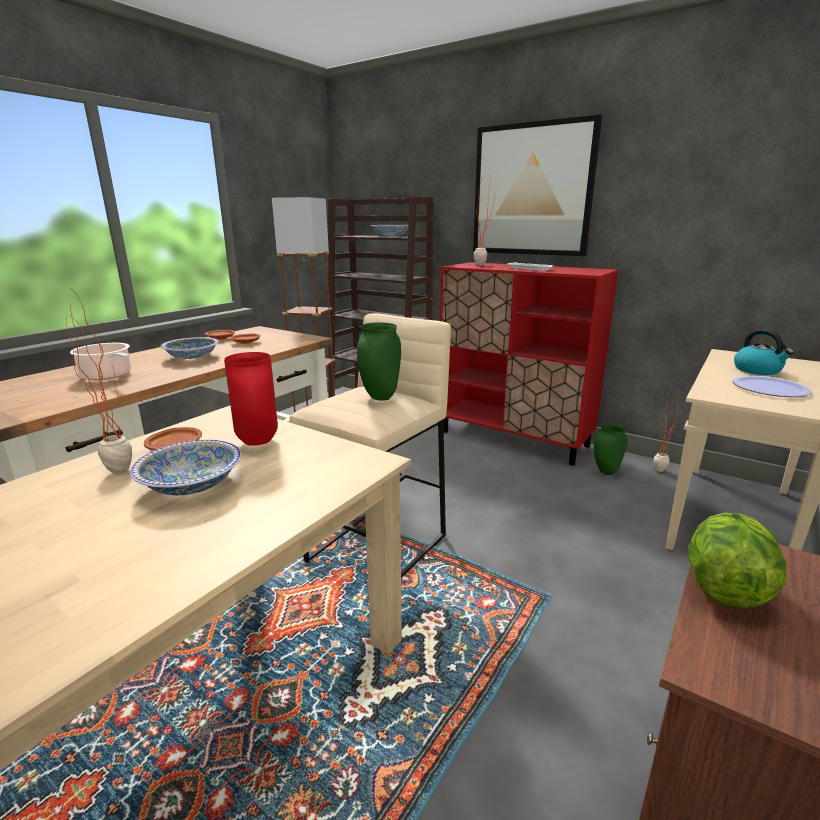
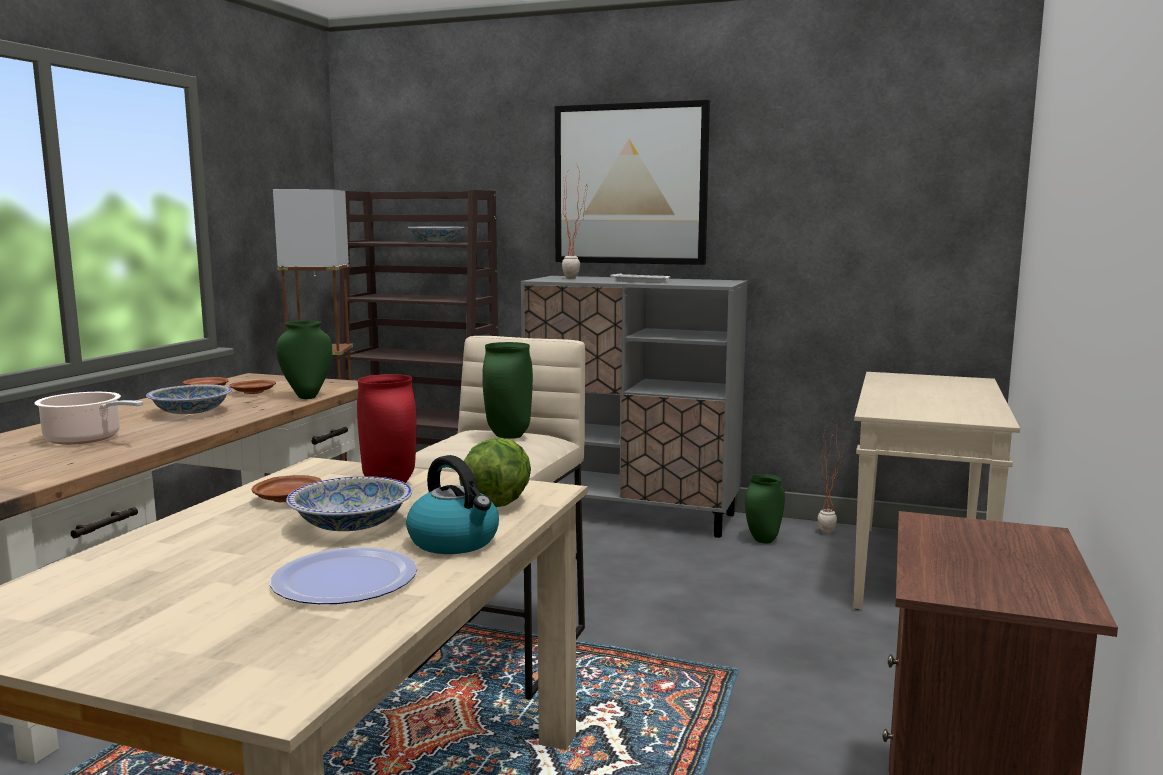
camera: 15 degrees left, 10 degrees down
potted plant [66,289,132,474] -> none
red cabinet [440,262,619,466] -> grey cabinet [521,276,747,538]
lettuce [688,513,787,608] -> lettuce moved to [459,438,531,507]
plate [732,376,812,397] -> plate moved to [270,547,417,604]
kettle [734,329,794,375] -> kettle moved to [406,455,499,554]
none -> green vase [276,321,332,399]

